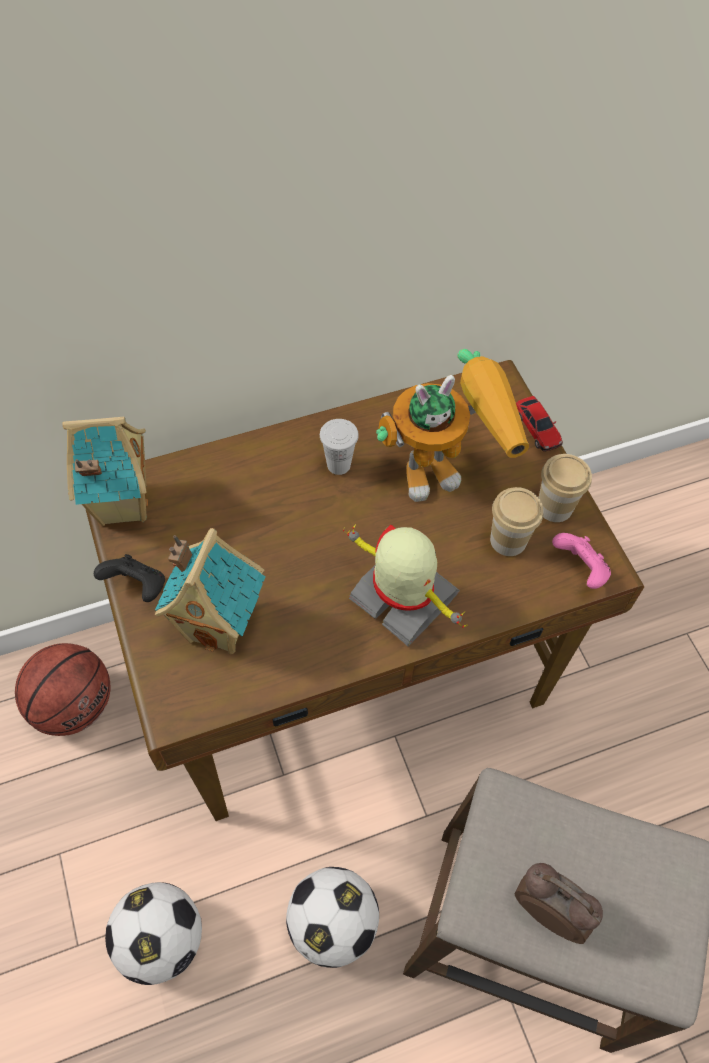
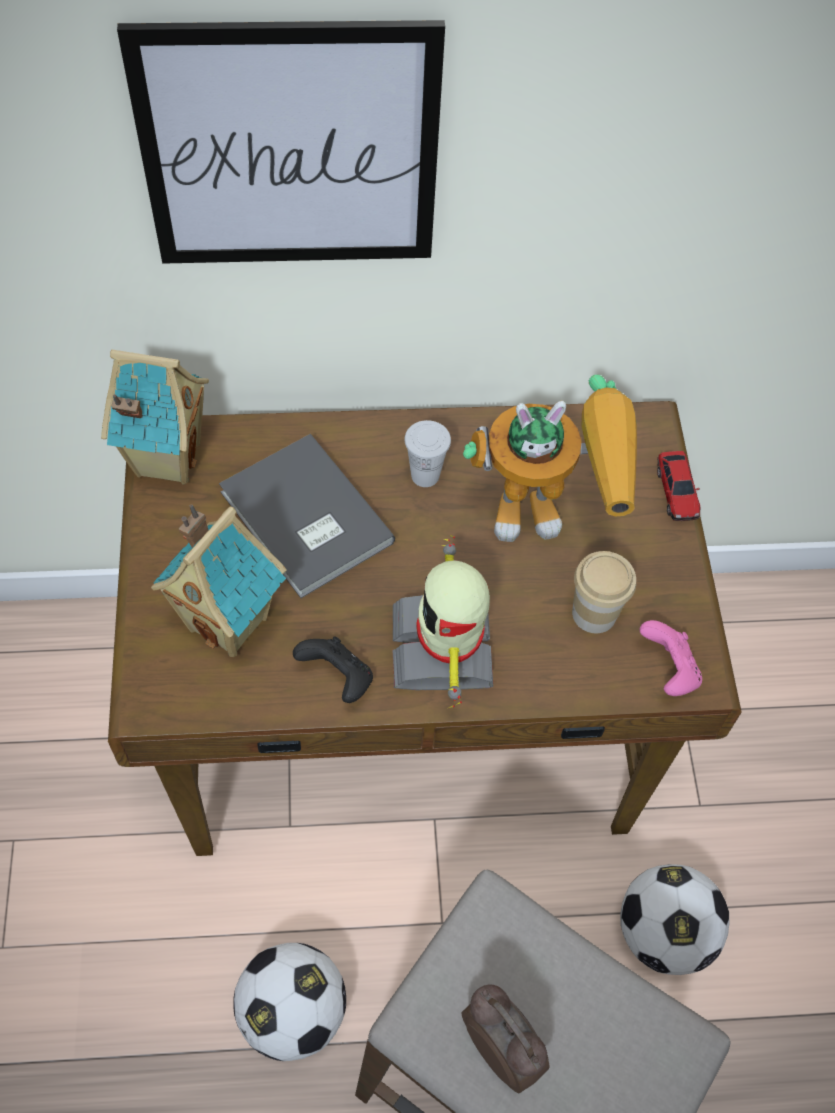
camera: 15 degrees right, 0 degrees up
basketball [15,643,110,736] -> none
black game controller [94,554,165,602] -> black game controller moved to [293,637,373,703]
football [105,882,202,985] -> football moved to [620,864,729,975]
toy robot [343,524,468,646] -> toy robot turned 150 degrees counterclockwise [392,536,493,708]
cup [539,454,592,522] -> none
none -> picture [117,20,445,264]
none -> grey book [219,434,395,598]

